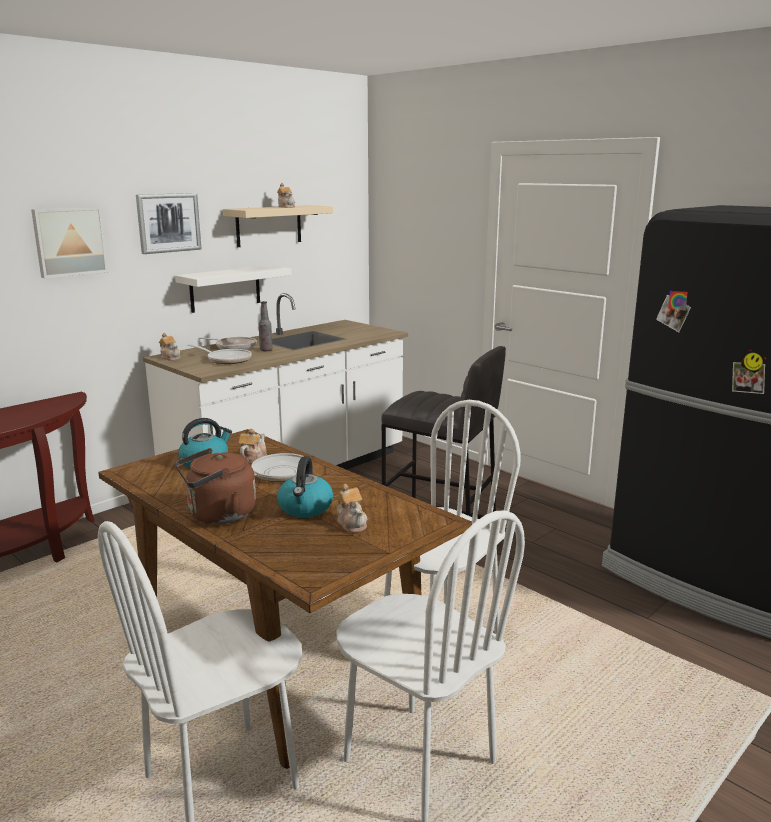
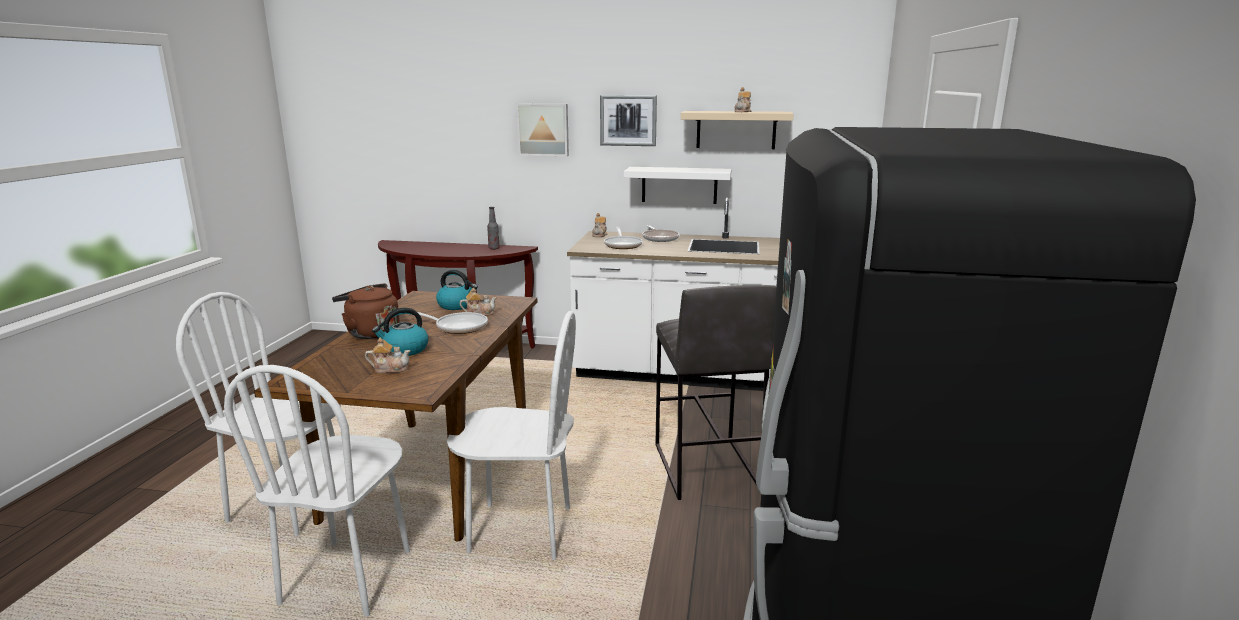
camera: 55 degrees right, 0 degrees up
bottle [259,301,273,351] -> bottle moved to [487,207,500,250]
teapot [336,484,368,533] -> teapot turned 120 degrees counterclockwise [365,338,410,373]

